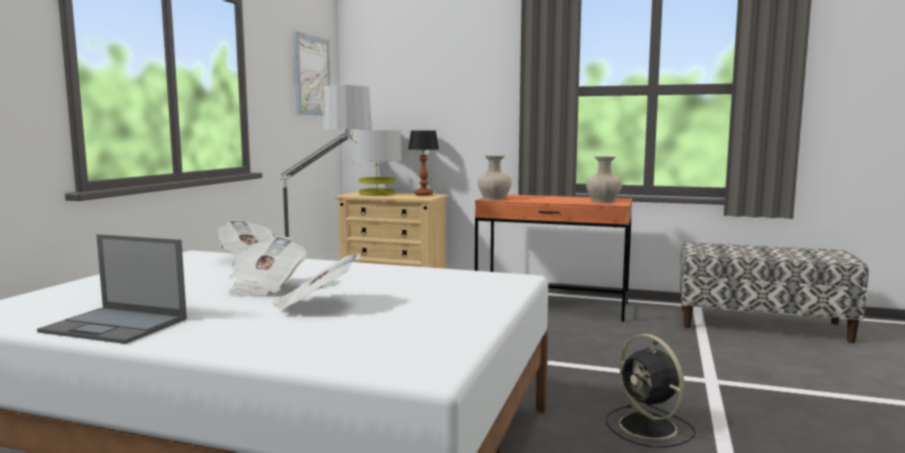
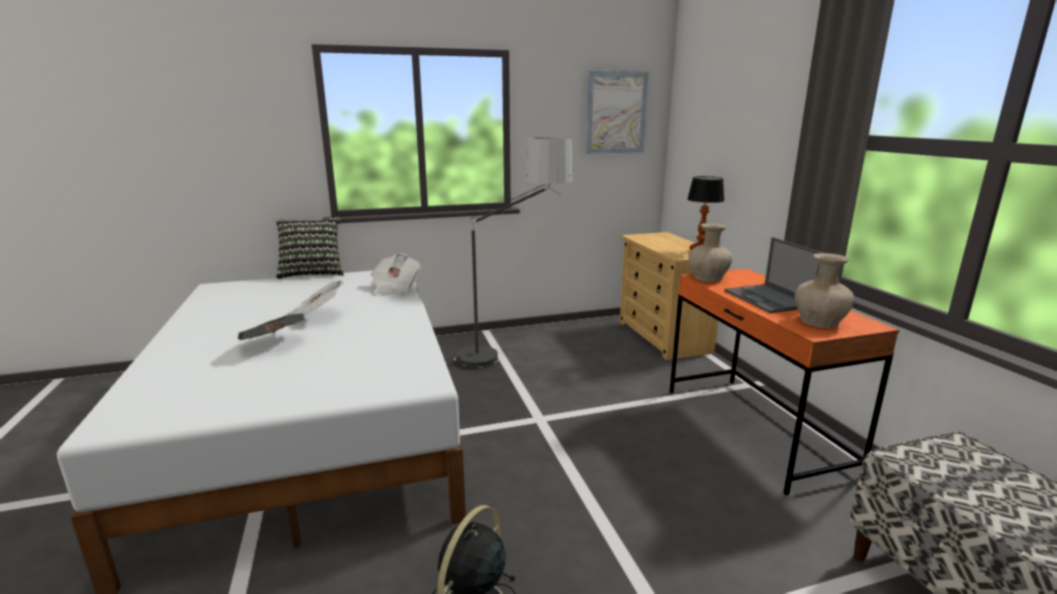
camera: 55 degrees right, 10 degrees up
laptop [37,234,187,344] -> laptop moved to [725,237,823,313]
grey table lamp [351,130,402,196] -> none
none -> pillow [276,217,344,279]

